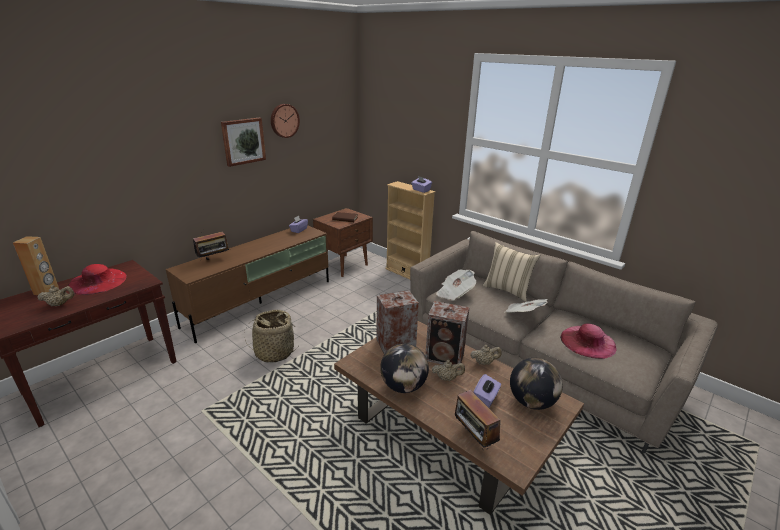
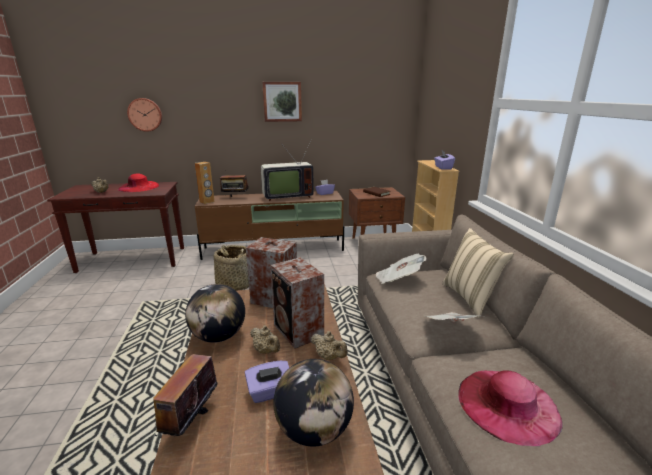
camera: 40 degrees right, 5 degrees down
brown speaker [13,236,59,295] -> brown speaker moved to [195,162,215,204]
wall clock [271,104,300,138] -> wall clock moved to [127,98,162,132]
none -> television [261,140,314,201]

